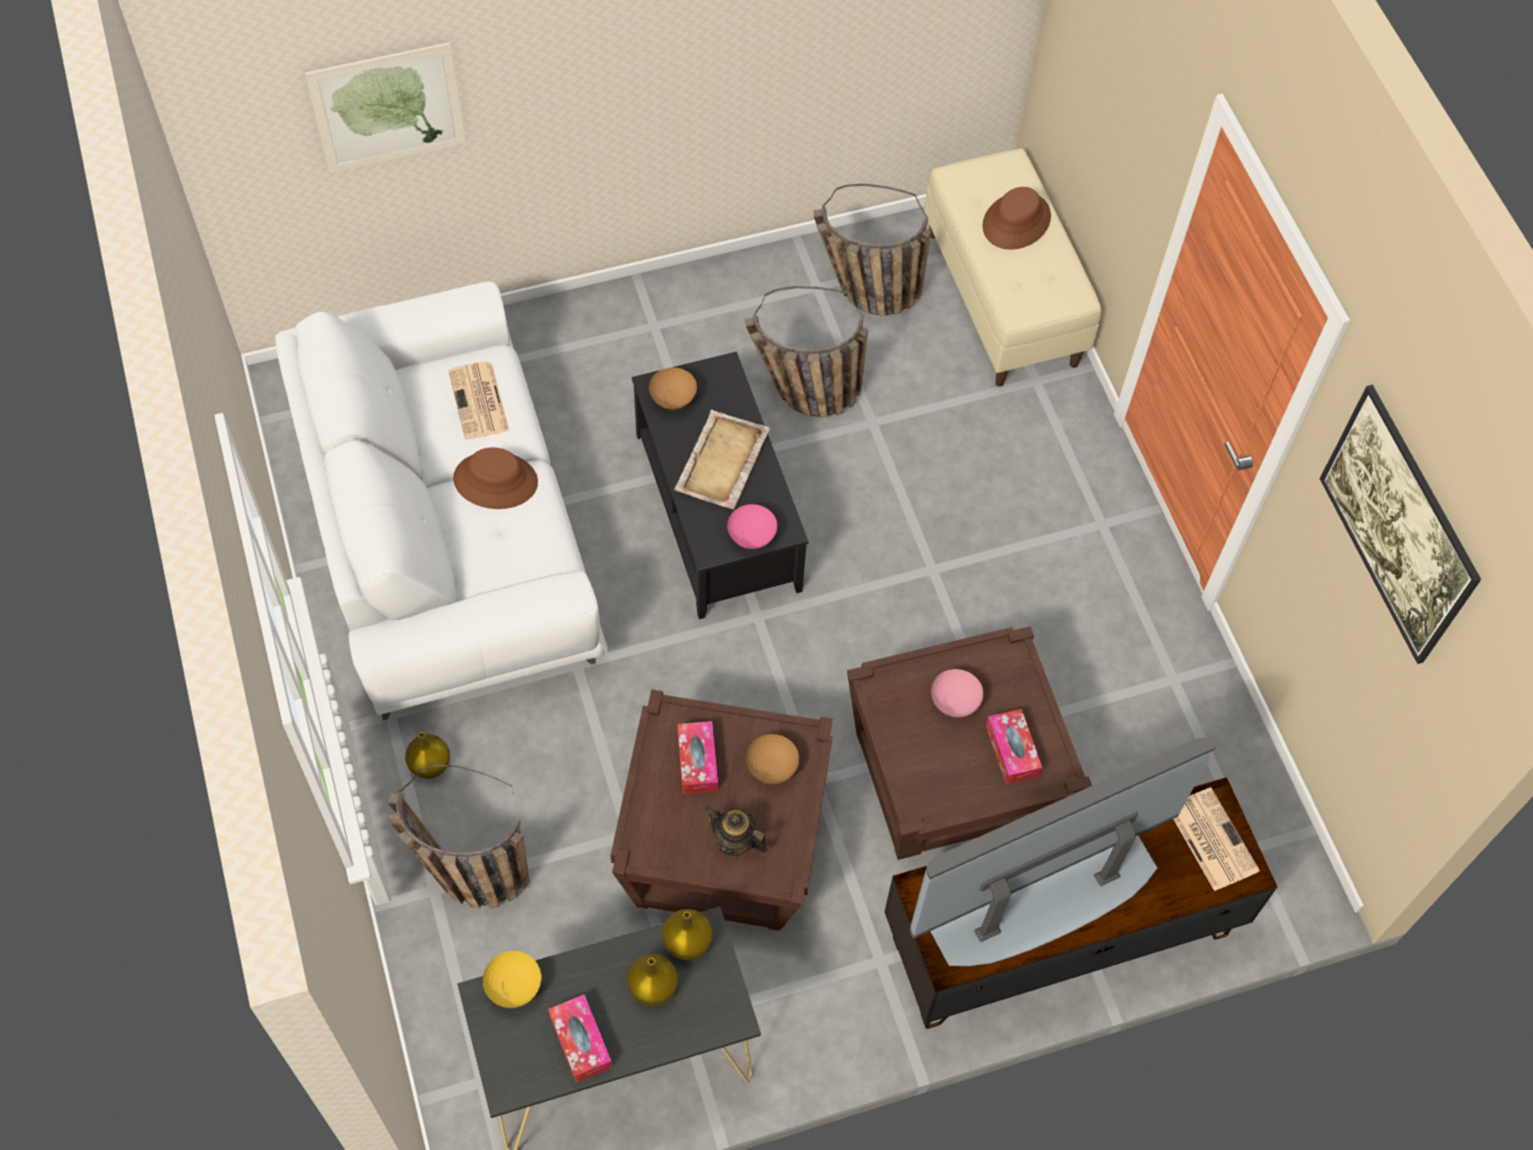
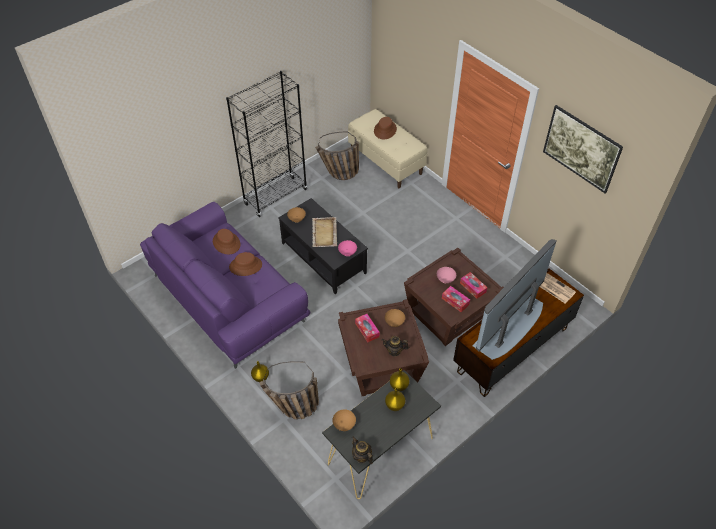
camera: 20 degrees left, 10 degrees down
white sofa [275,281,608,721] -> purple sofa [140,202,311,369]
picture [305,42,466,173] -> none
newspaper [448,361,509,439] -> brown hat [213,229,240,254]
yellow bowl [483,951,541,1008] -> brown bowl [333,409,356,431]
tissue box [548,995,612,1083] -> tissue box moved to [442,286,470,312]
basket [745,286,868,418] -> none
none -> black bookcase [226,71,307,217]
none -> teapot [352,436,373,464]

